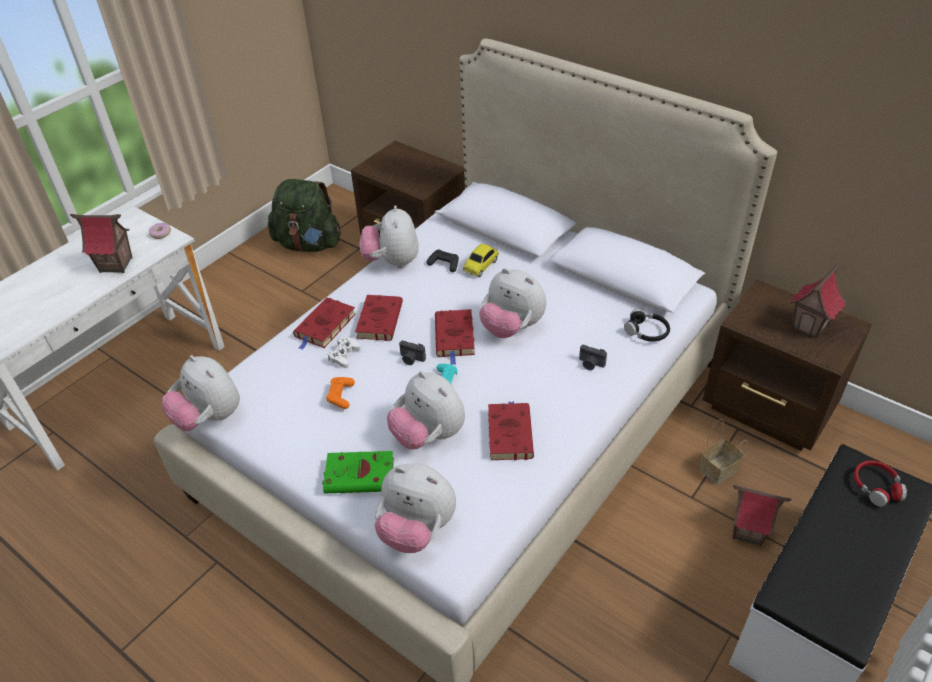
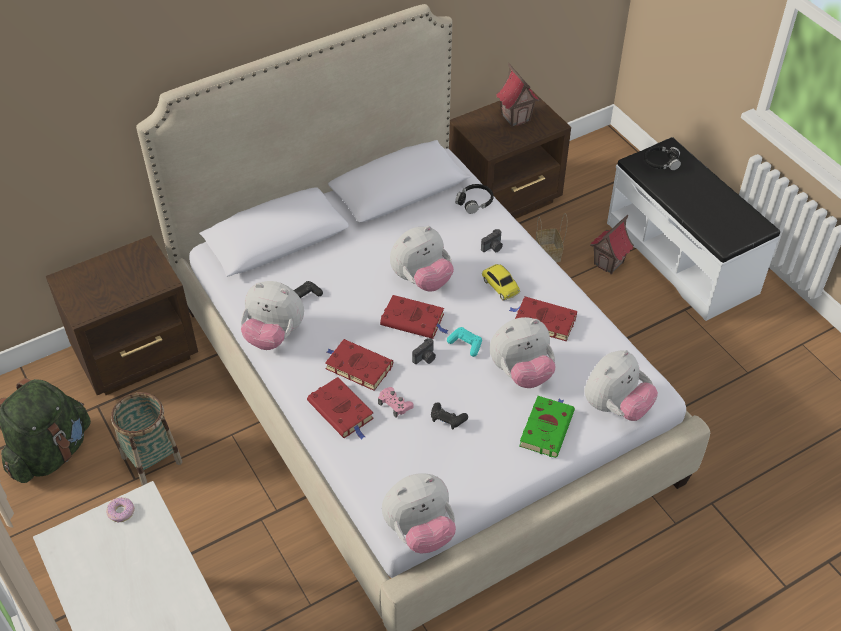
camera: 70 degrees left, 5 degrees up
toy house [70,214,132,273] -> none
orange game controller [326,377,355,409] -> black game controller [431,402,468,429]
white game controller [328,337,360,368] -> pink game controller [378,387,413,418]
toy car [463,244,499,277] -> toy car moved to [482,264,520,301]
red headphones [854,460,907,507] -> black headphones [644,146,681,170]
none -> basket [111,392,183,486]

